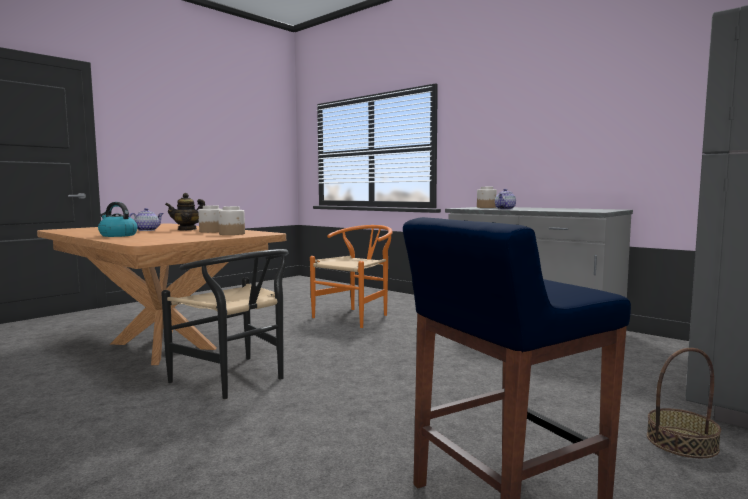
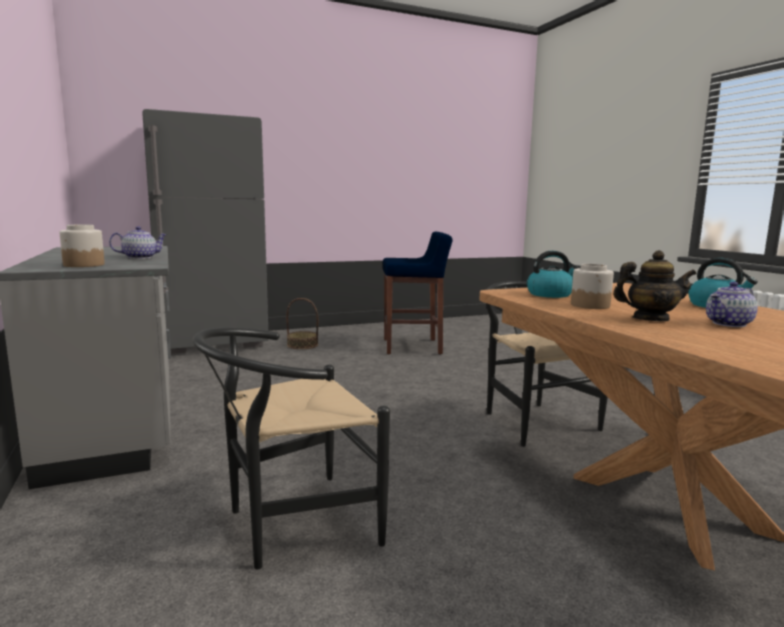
camera: 155 degrees left, 5 degrees up
jar [218,206,245,235] -> kettle [527,251,579,298]
orange chair [310,225,393,328] -> black chair [193,328,390,569]

